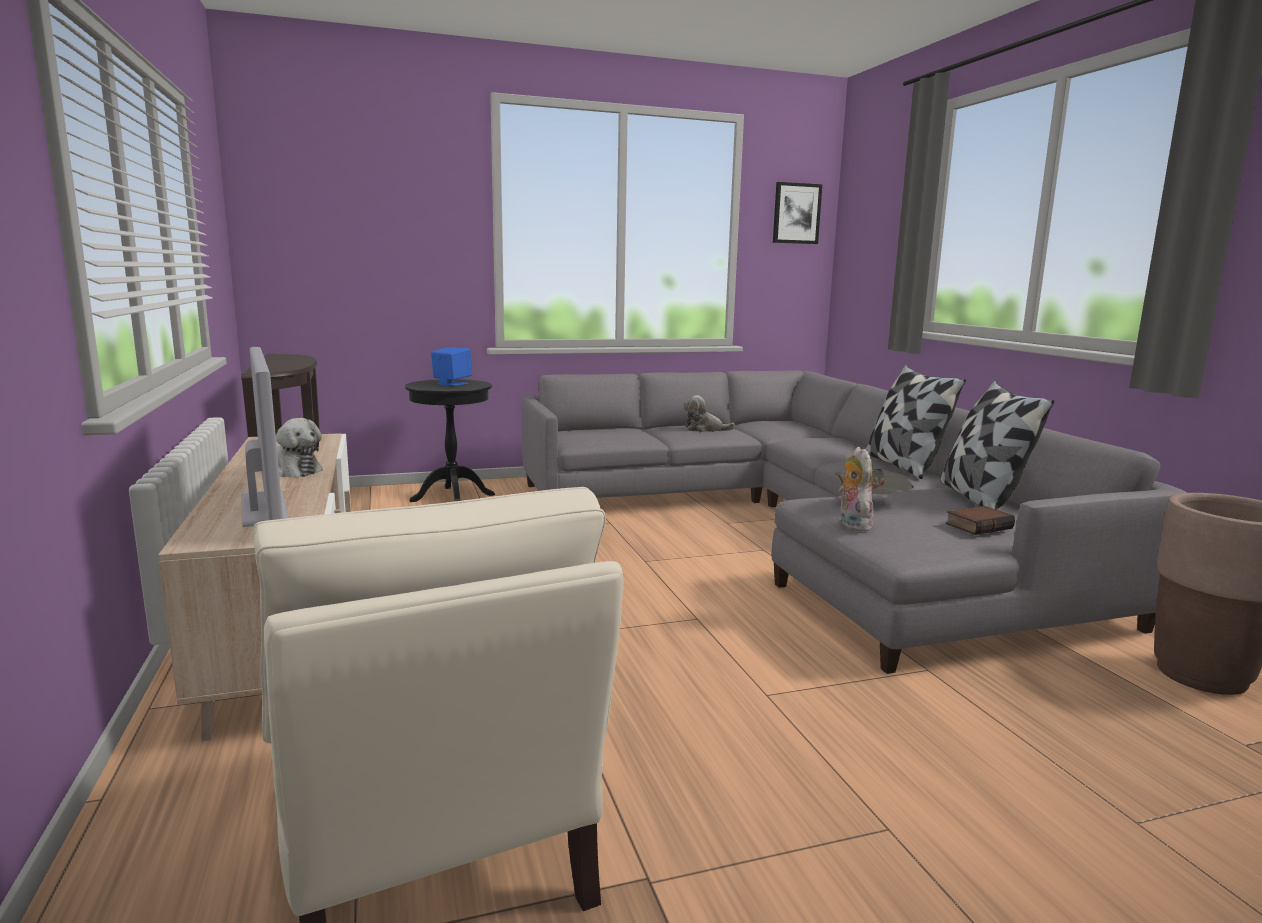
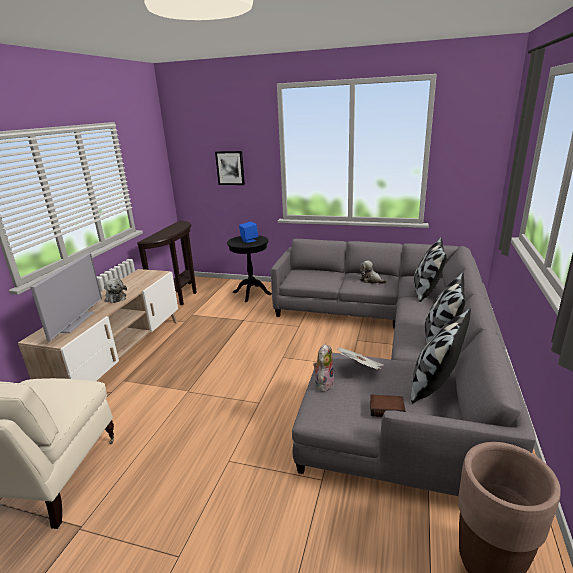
camera: 35 degrees right, 10 degrees up
picture [773,182,822,244] -> picture moved to [215,151,245,185]
none -> pillow [414,237,447,302]

